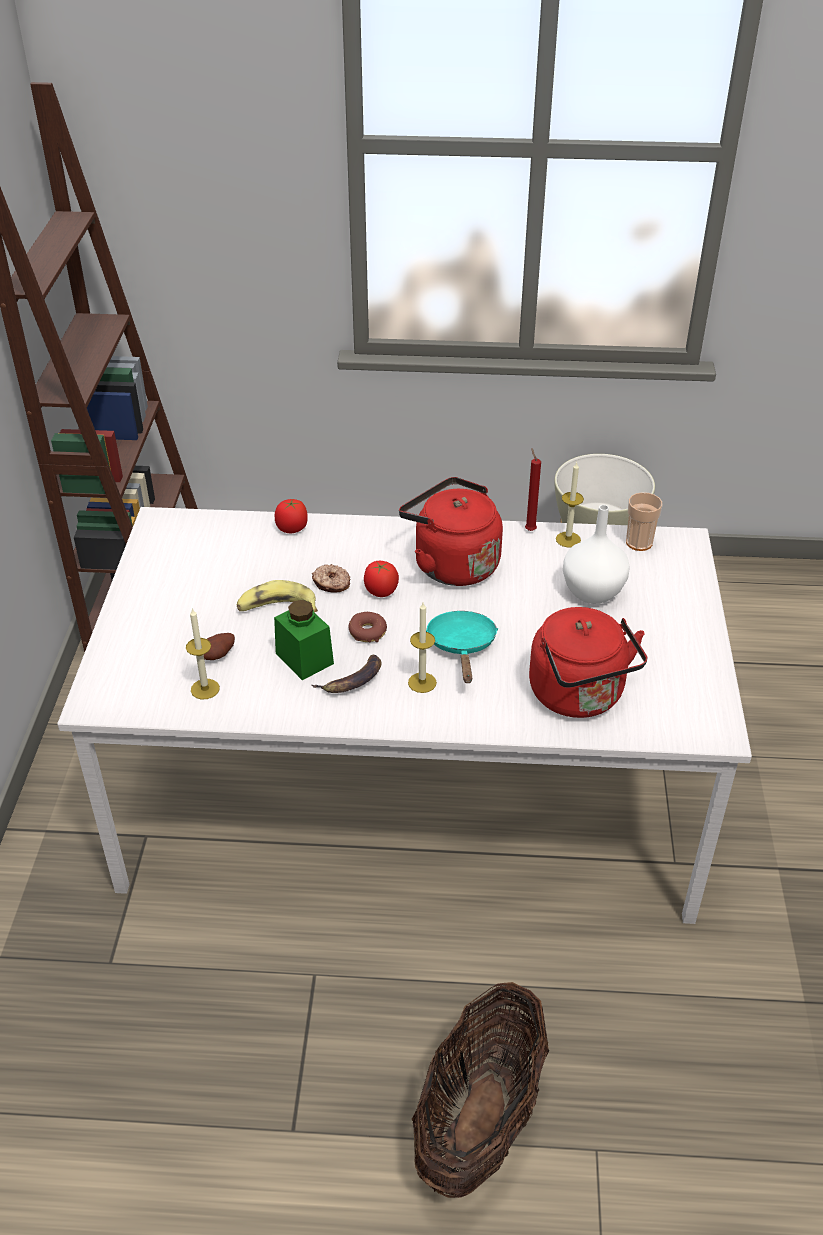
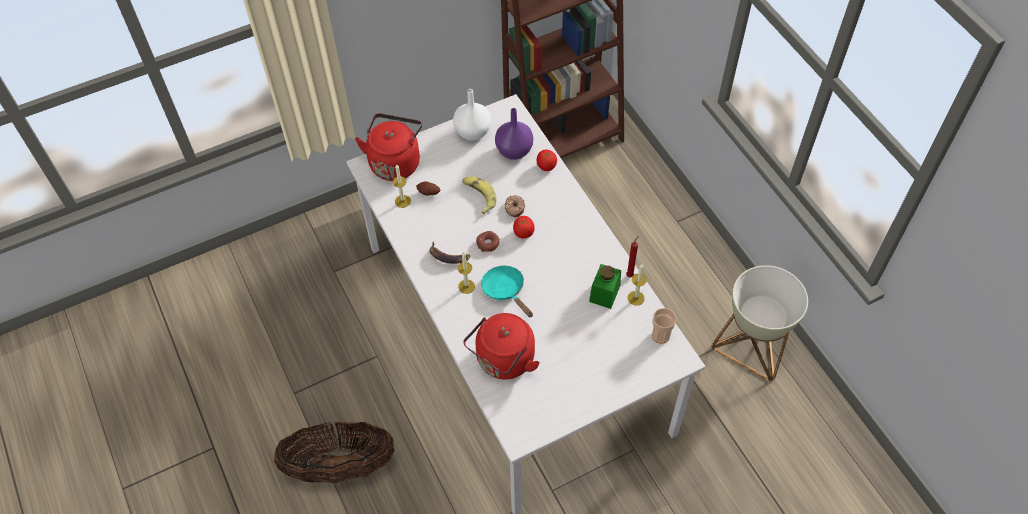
camera: 60 degrees right, 15 degrees up
green jar [274,600,334,680] -> green jar moved to [589,264,621,309]
red kettle [399,477,503,586] -> red kettle moved to [355,114,422,181]
turquoise frying pan [426,611,498,683] -> turquoise frying pan turned 90 degrees counterclockwise [481,266,533,317]
white vase [563,505,630,604] -> white vase moved to [453,89,491,141]
none -> purple vase [495,108,533,160]

